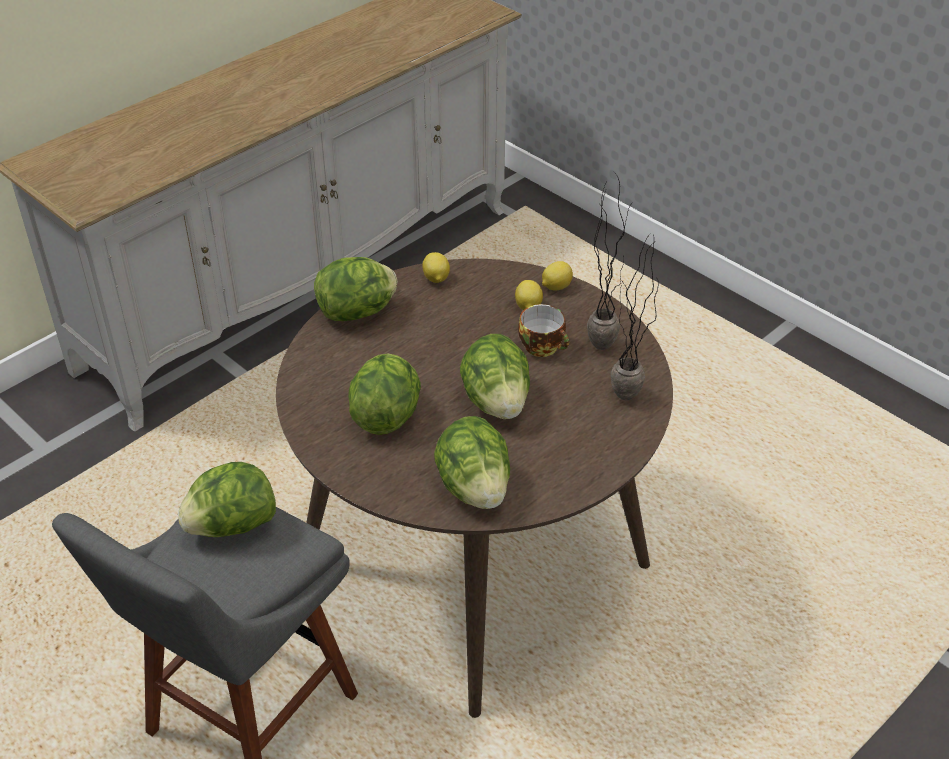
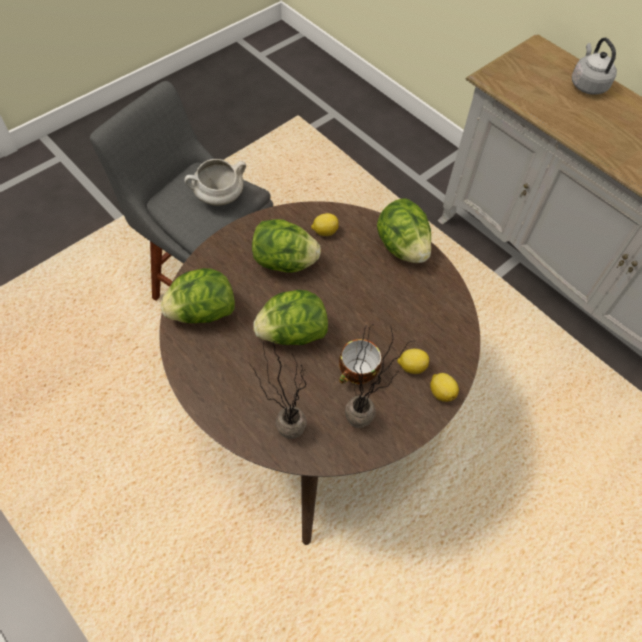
camera: 90 degrees right, 15 degrees up
lettuce [178,462,276,537] -> white cooking pot [184,159,246,206]
lemon [422,252,450,283] -> lemon moved to [311,213,339,236]
none -> grey kettle [572,38,617,94]

